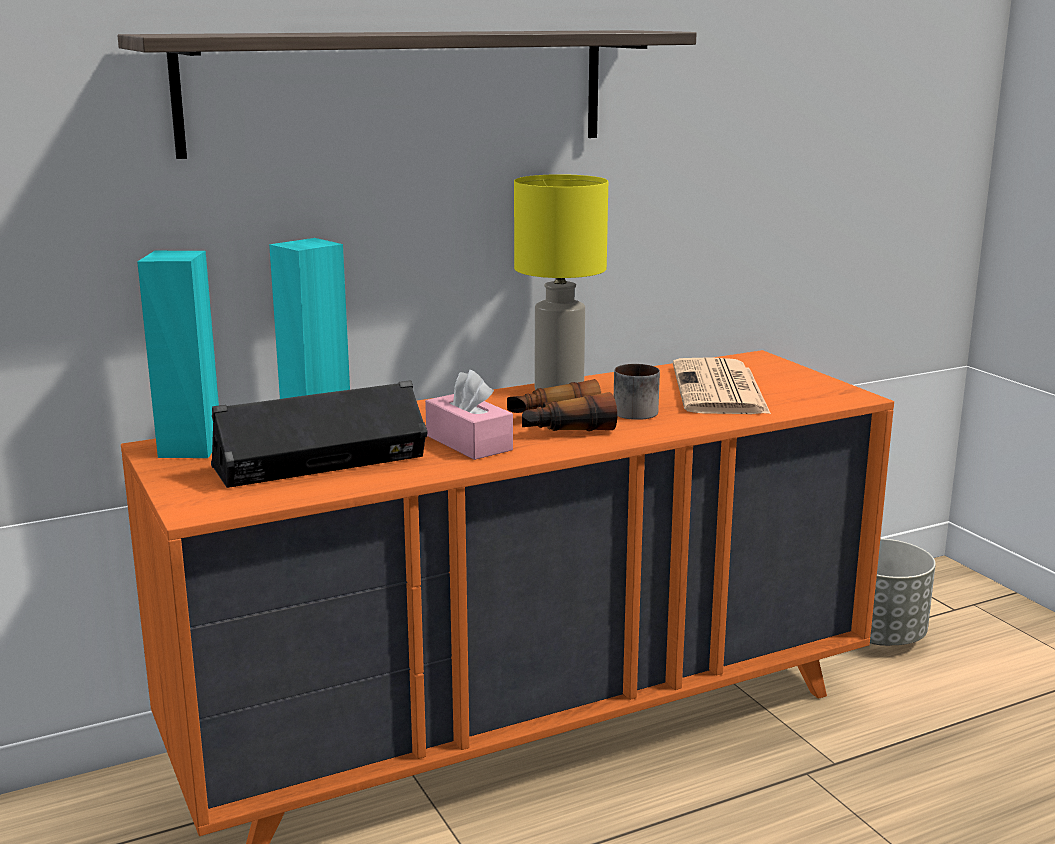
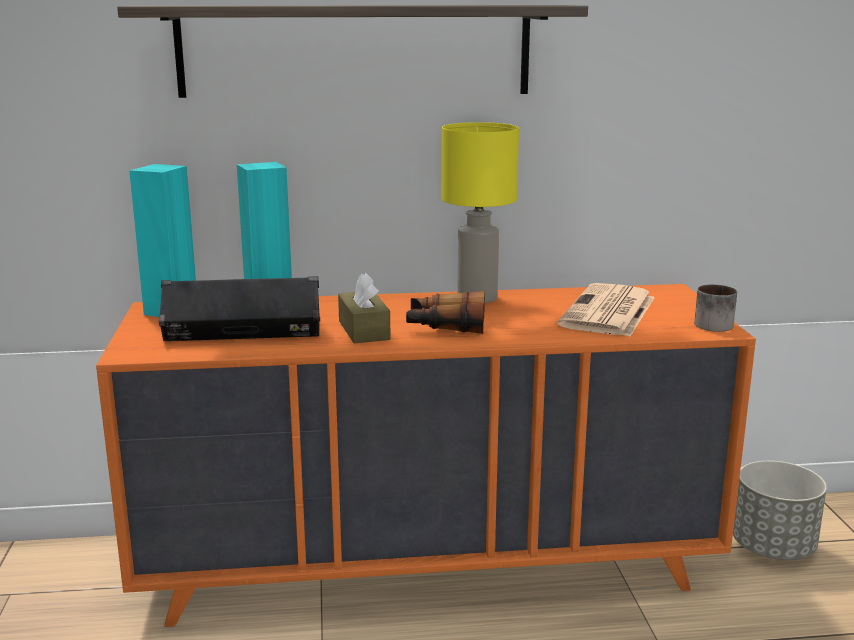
camera: 20 degrees right, 0 degrees up
pink tissue box [425,370,513,460] -> brown tissue box [338,272,391,343]
mug [614,364,660,420] -> mug moved to [694,284,737,332]

